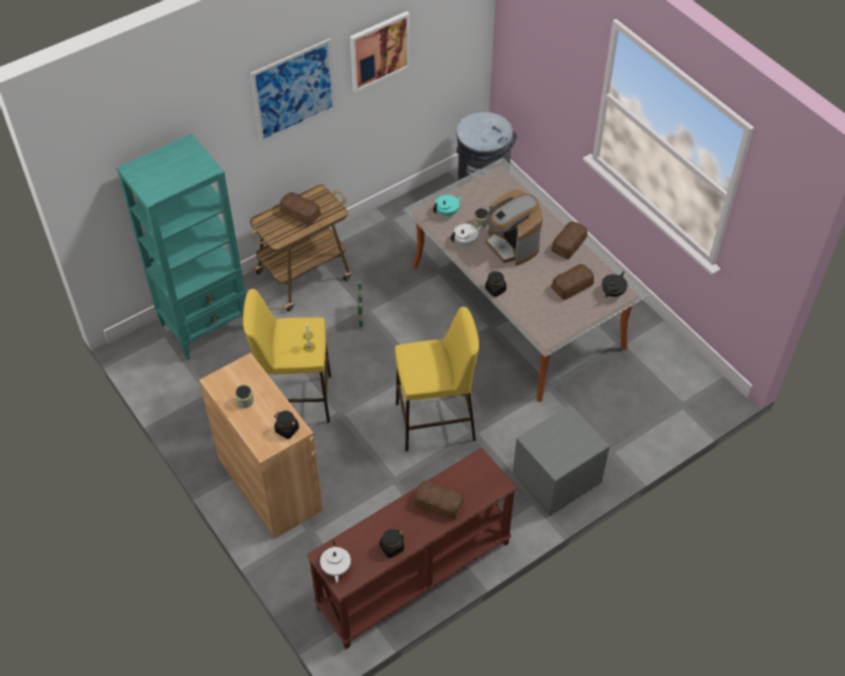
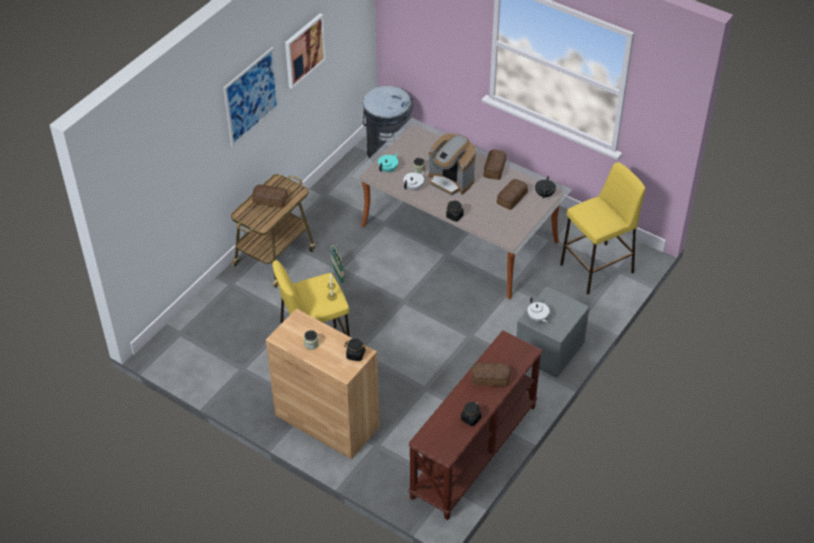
camera: 20 degrees left, 5 degrees down
turquoise bookcase [117,134,246,360] -> none
white teapot [320,540,351,582] -> white teapot moved to [527,297,550,322]
yellow stool [395,307,479,451] -> yellow stool moved to [560,162,645,295]

